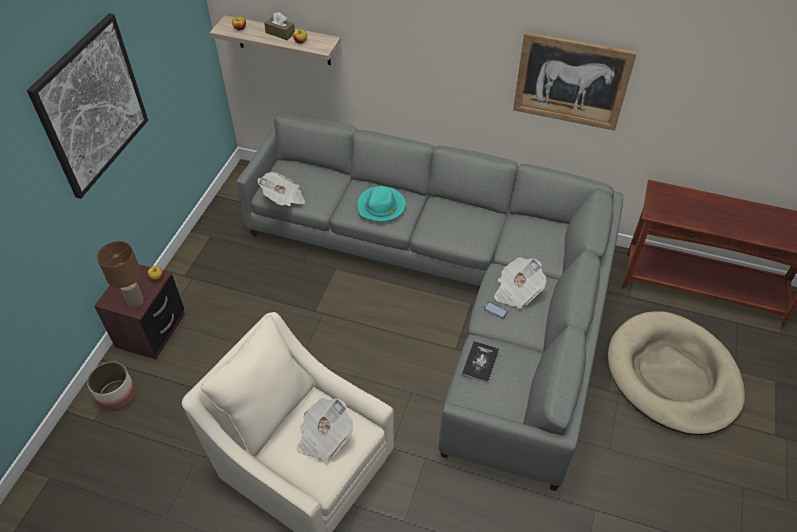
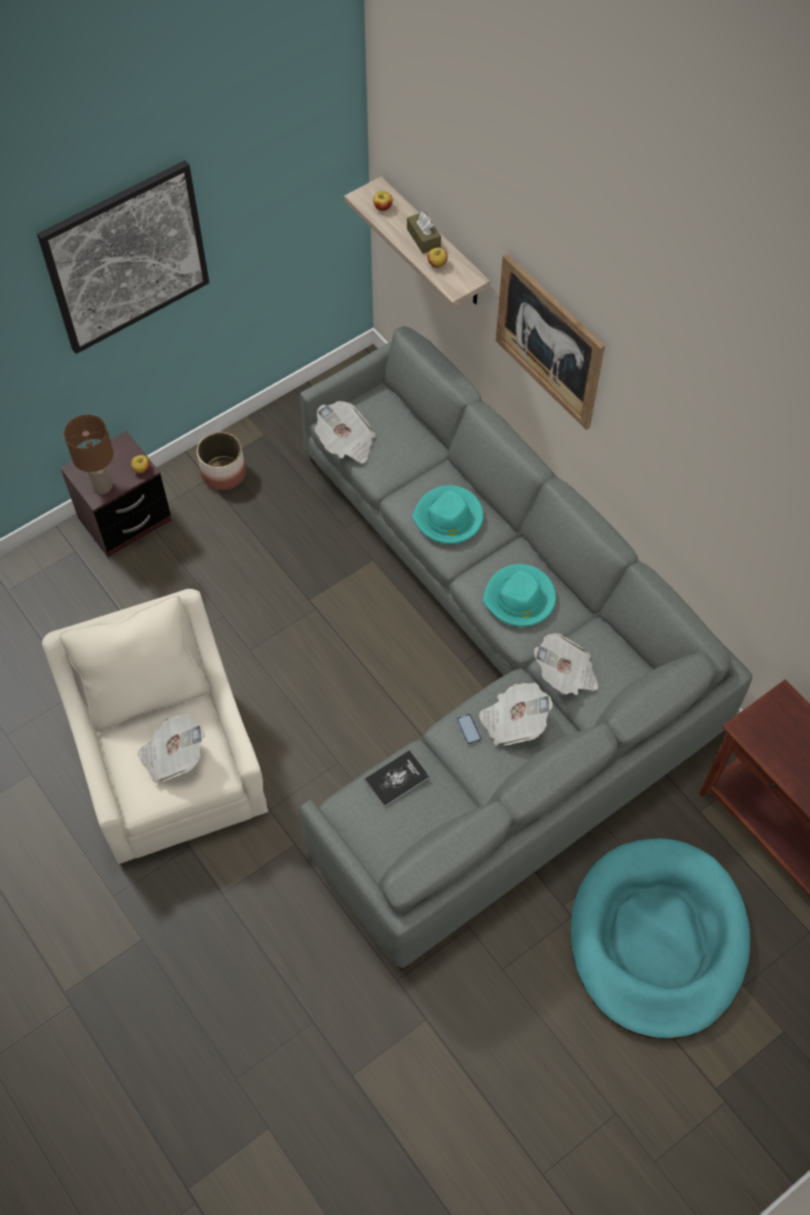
camera: 35 degrees right, 10 degrees up
planter [87,362,136,412] -> planter moved to [197,432,246,490]
picture [513,32,637,131] -> picture moved to [496,254,605,430]
beige dog bed [608,311,745,435] -> turquoise dog bed [570,838,750,1039]
none -> turquoise hat [483,564,556,627]
none -> newspaper [534,633,598,695]

